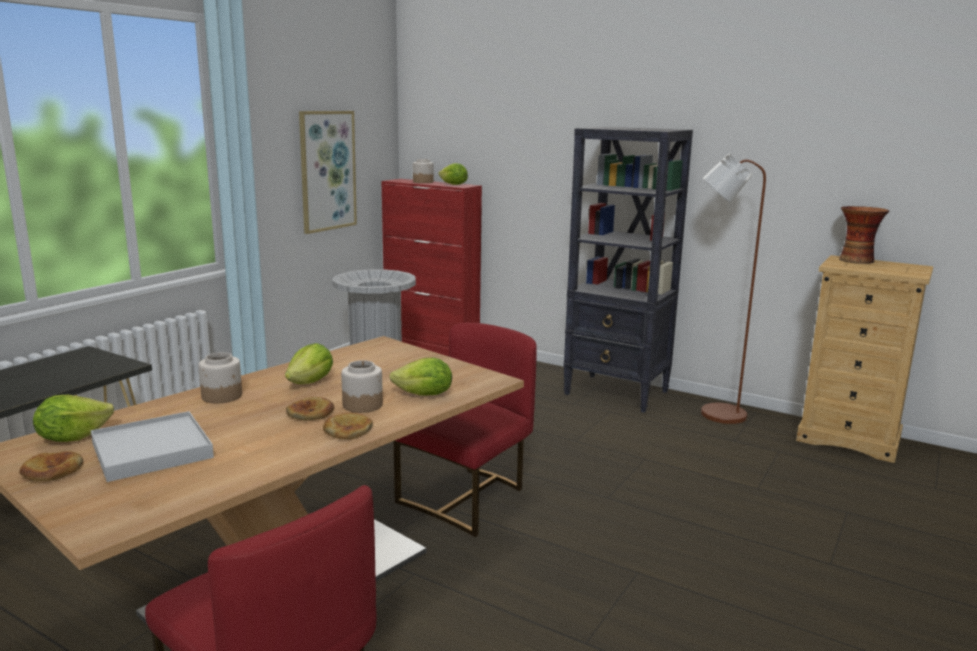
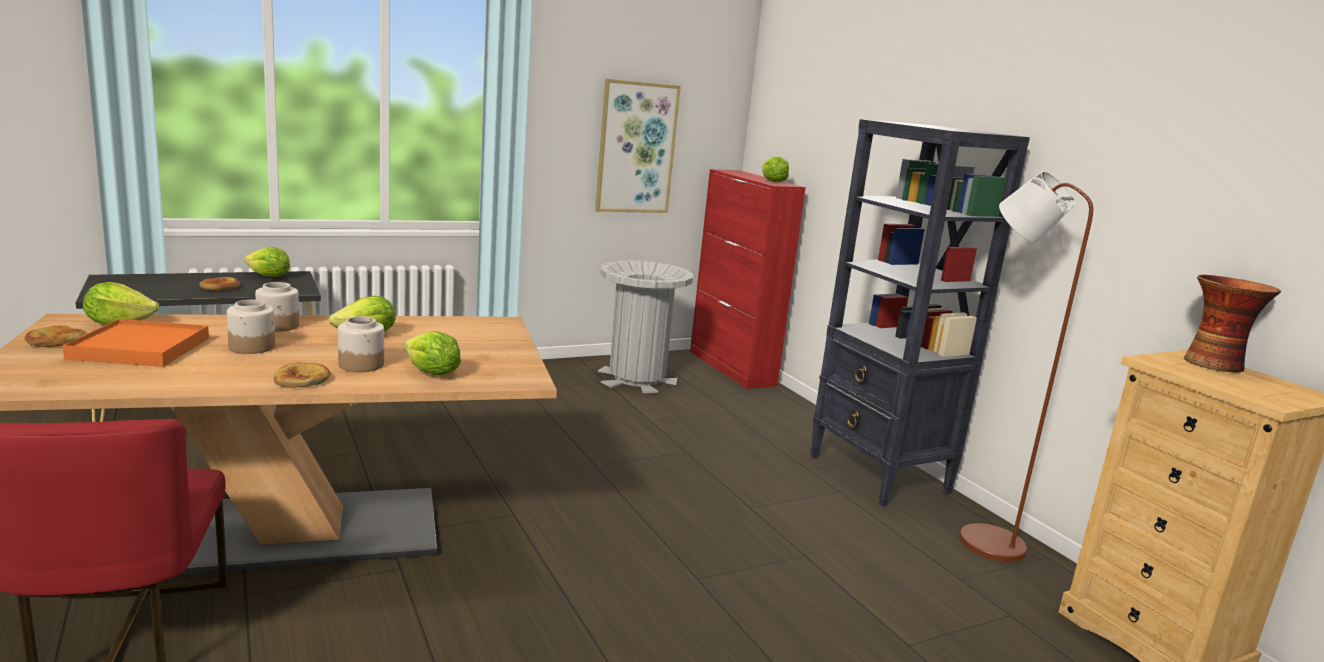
camera: 30 degrees right, 0 degrees up
white tray [91,411,214,482] -> orange tray [63,319,209,367]
bread [286,397,334,421] -> bread moved to [199,277,240,291]
red chair [394,322,537,537] -> none
jar [413,159,433,183] -> jar moved to [227,300,275,354]
none -> lettuce [244,247,290,277]

